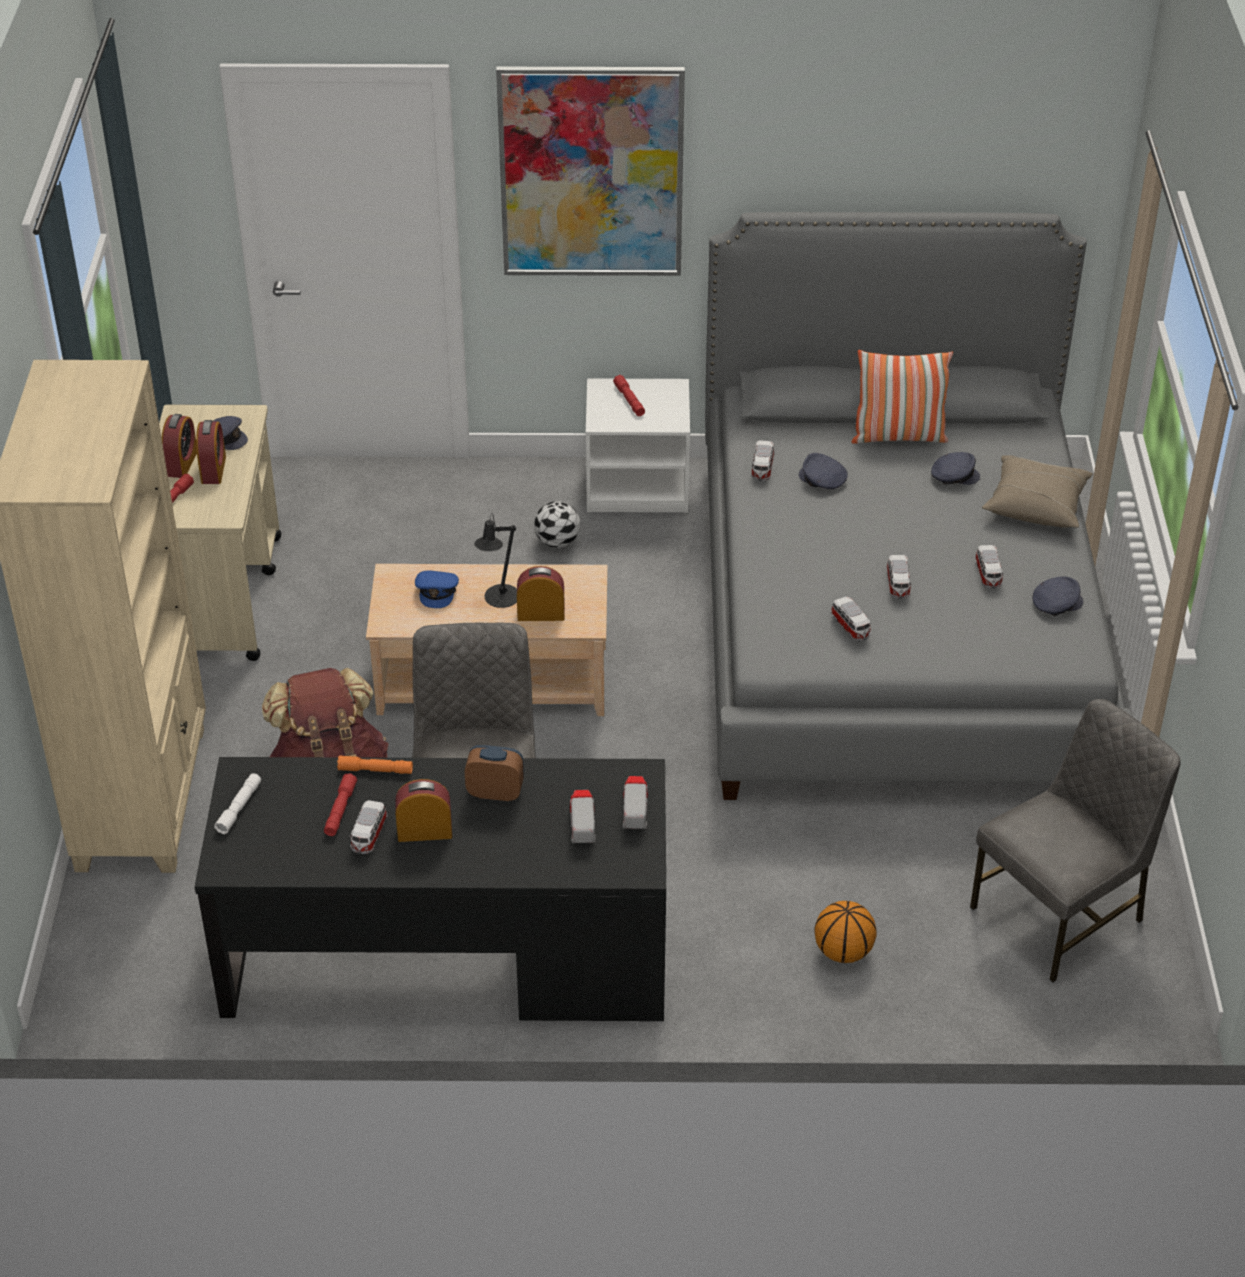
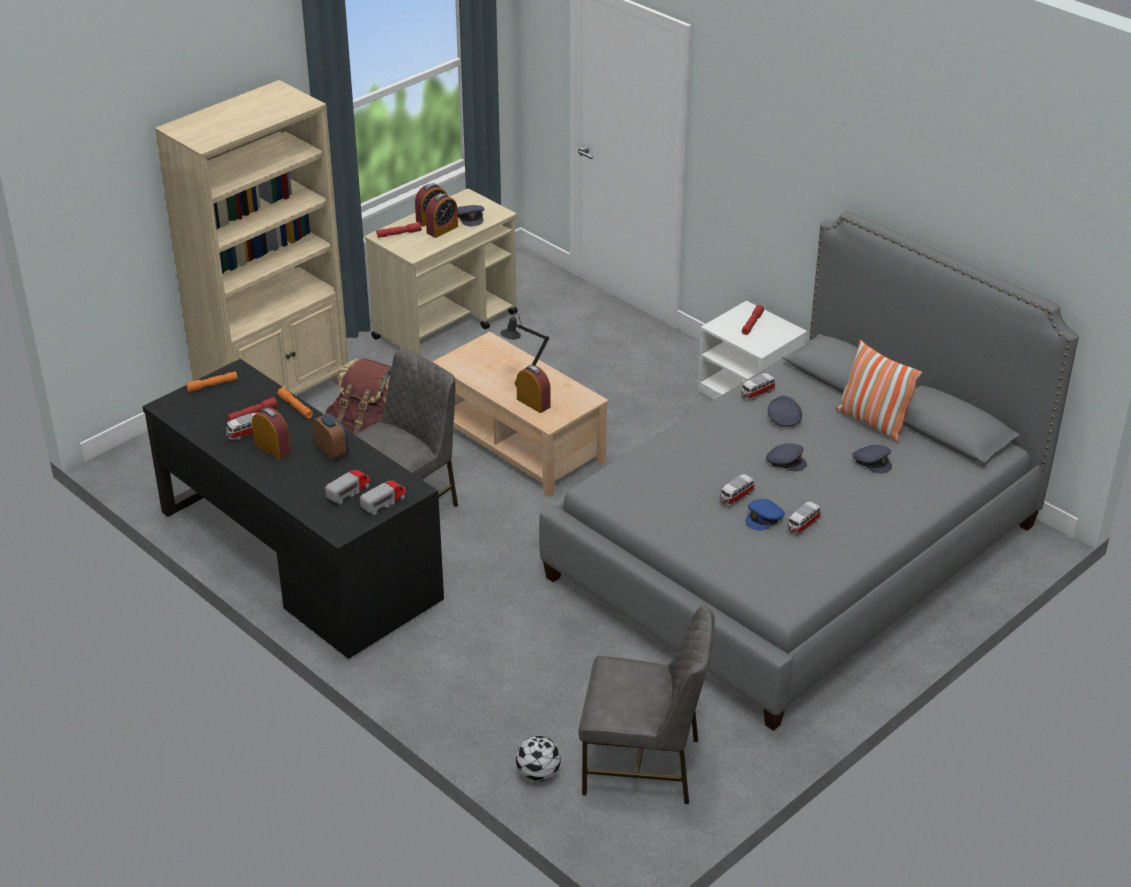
camera: 45 degrees right, 5 degrees down
white flashlight [214,773,261,834] -> orange flashlight [186,372,238,392]
blue cap [415,571,459,608] -> blue cap moved to [745,499,785,531]
picture [496,67,685,276] -> none
football [534,501,580,548] -> football moved to [516,736,561,782]
basketball [814,901,877,963] -> none
toy car [830,597,871,641] -> none
beige pillow [982,455,1093,528] -> none
grey cap [1033,577,1083,616] -> grey cap moved to [766,443,807,471]

